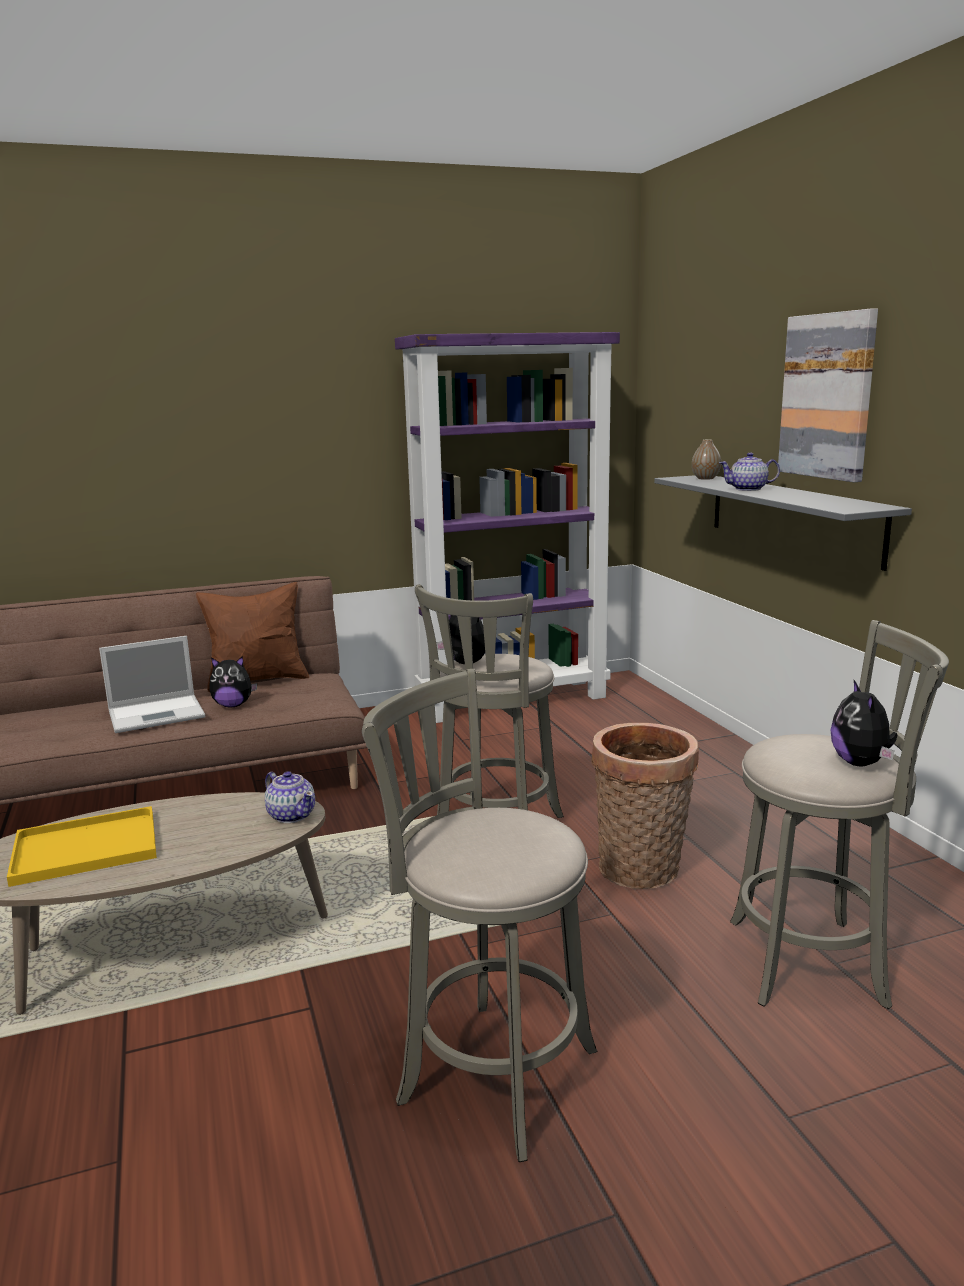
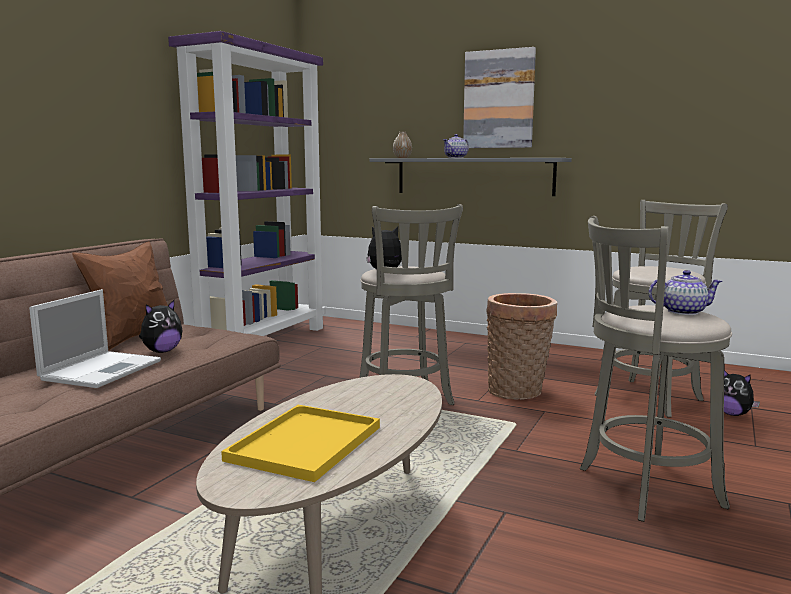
camera: 45 degrees left, 5 degrees down
teapot [265,771,315,823] -> teapot moved to [649,270,723,315]
plush toy [831,680,897,767] -> plush toy moved to [724,370,760,416]

